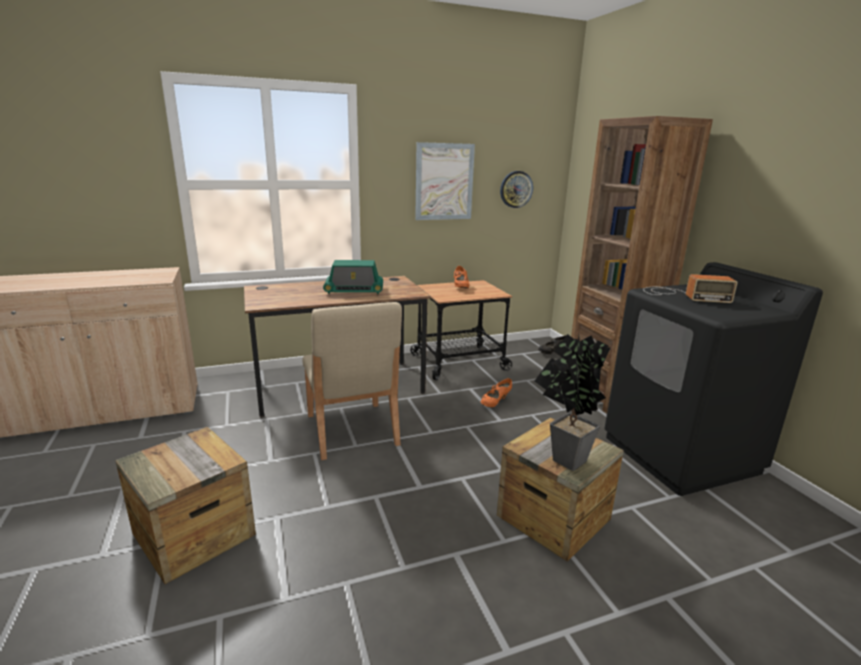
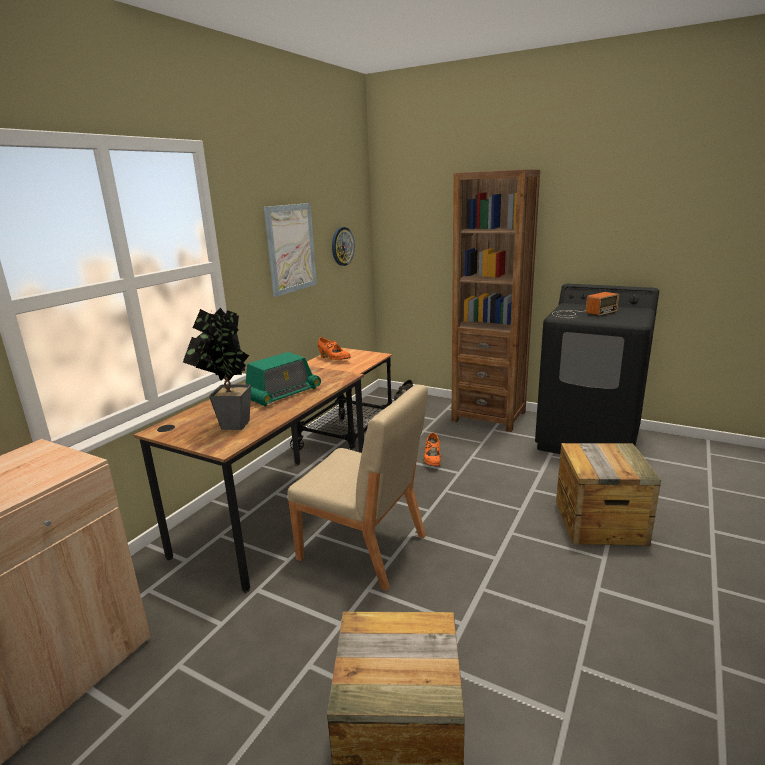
camera: 40 degrees left, 0 degrees up
potted plant [534,334,610,471] -> potted plant moved to [183,308,251,430]

